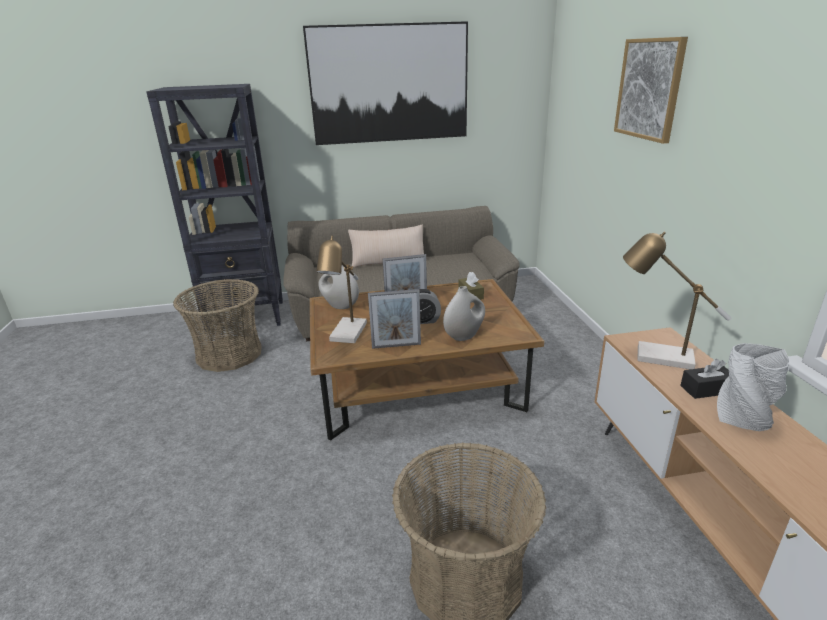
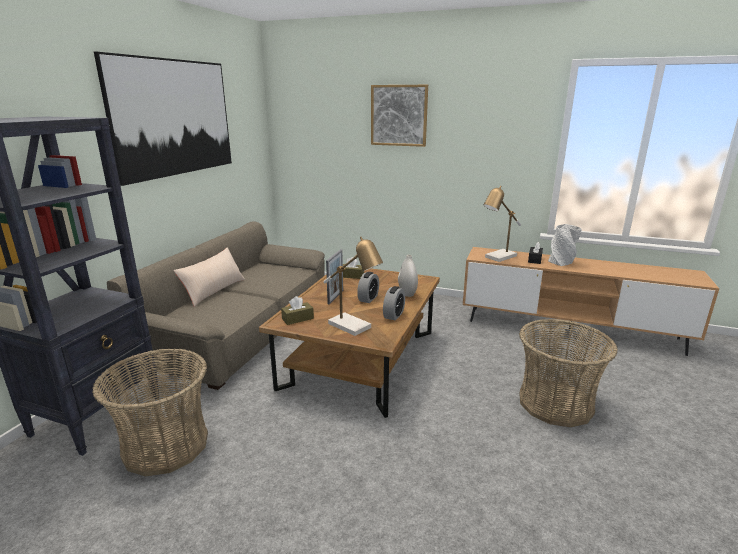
camera: 60 degrees left, 5 degrees down
white vase [318,265,359,309] -> brown tissue box [281,296,314,325]
picture frame [368,289,421,349] -> alarm clock [383,286,405,321]

